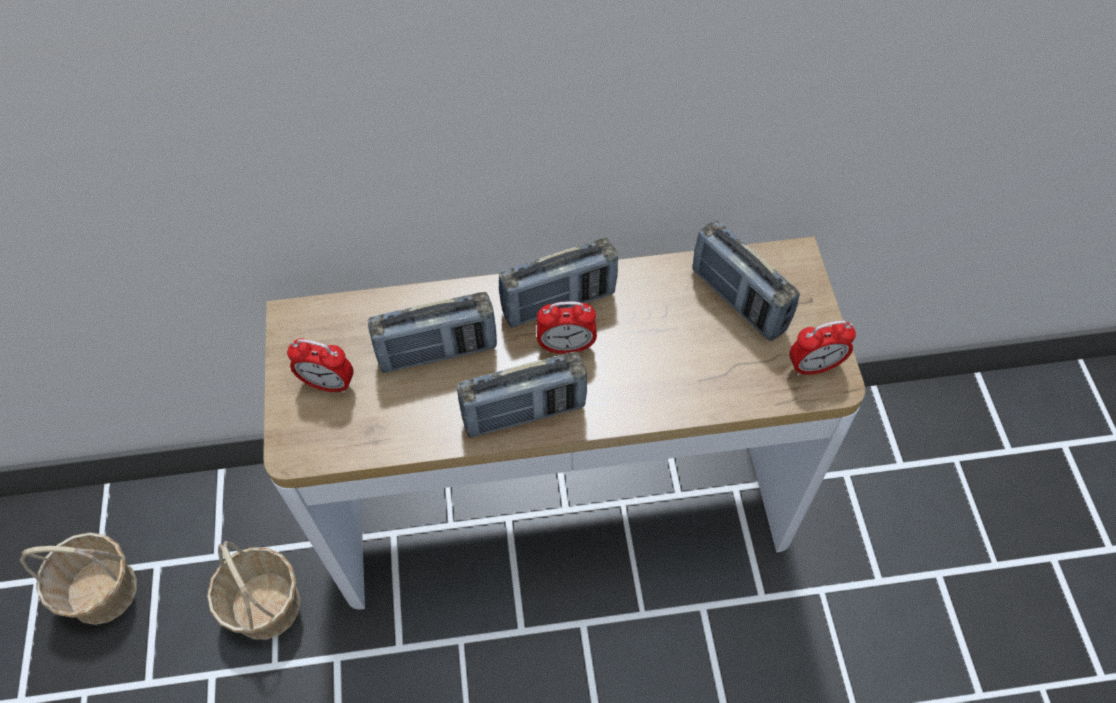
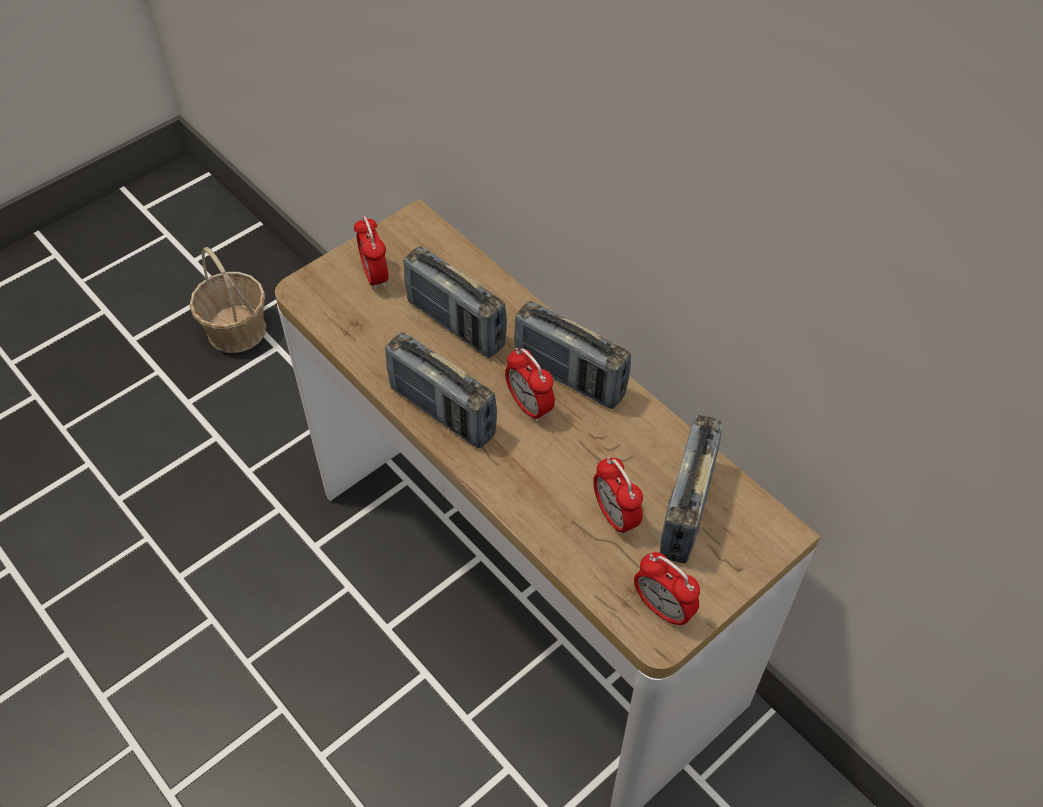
camera: 55 degrees right, 5 degrees down
basket [207,541,301,640] -> none
none -> alarm clock [593,457,643,535]

